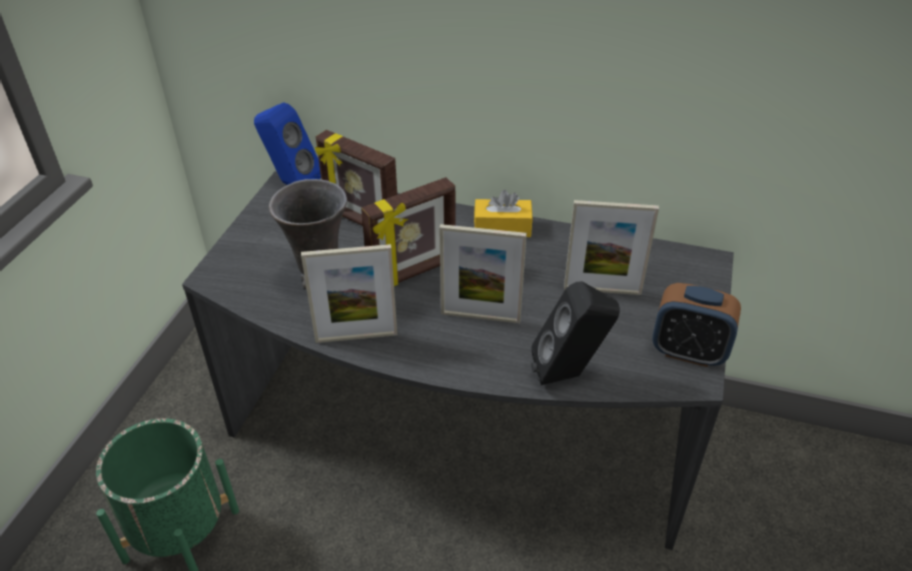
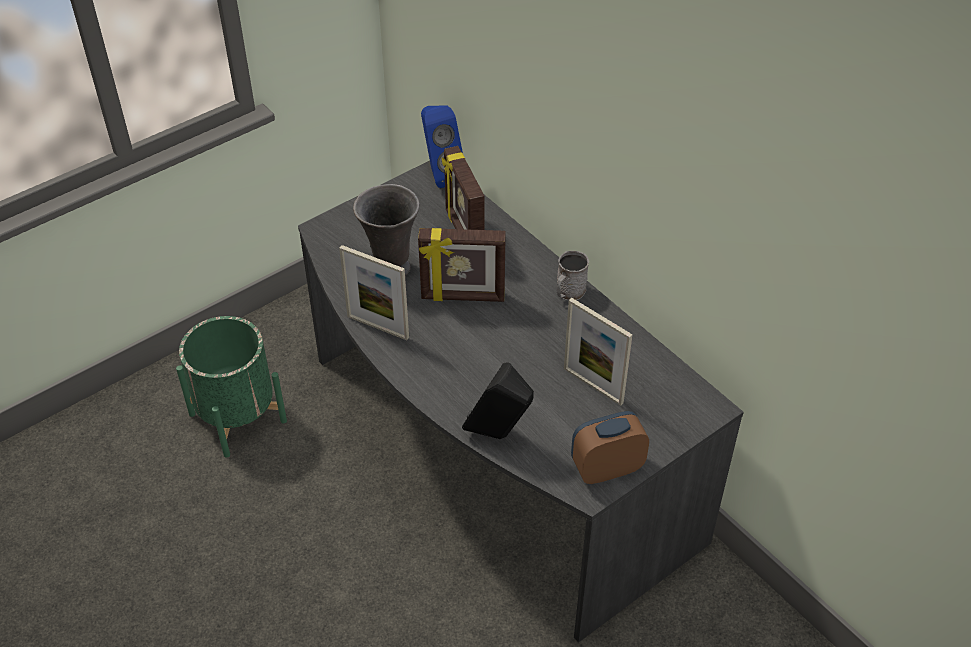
camera: 35 degrees right, 5 degrees up
picture frame [439,224,527,323] -> none
yellow tissue box [474,190,533,237] -> grey mug [556,251,589,301]
alarm clock [652,283,741,367] -> alarm clock turned 105 degrees clockwise [571,411,649,484]

